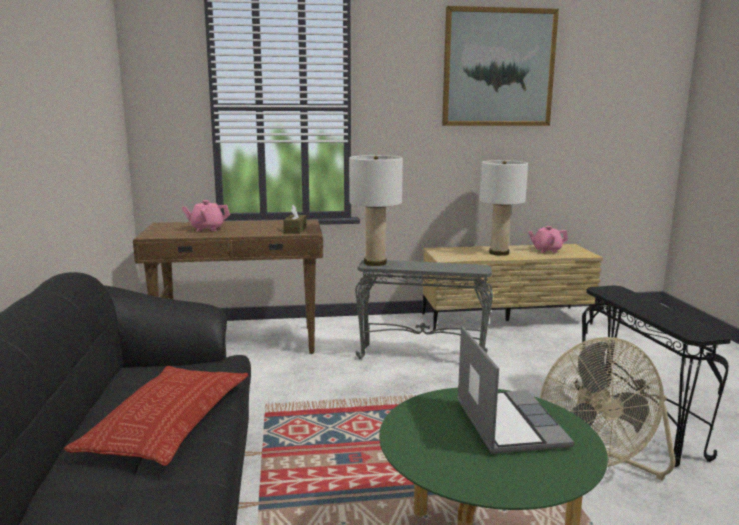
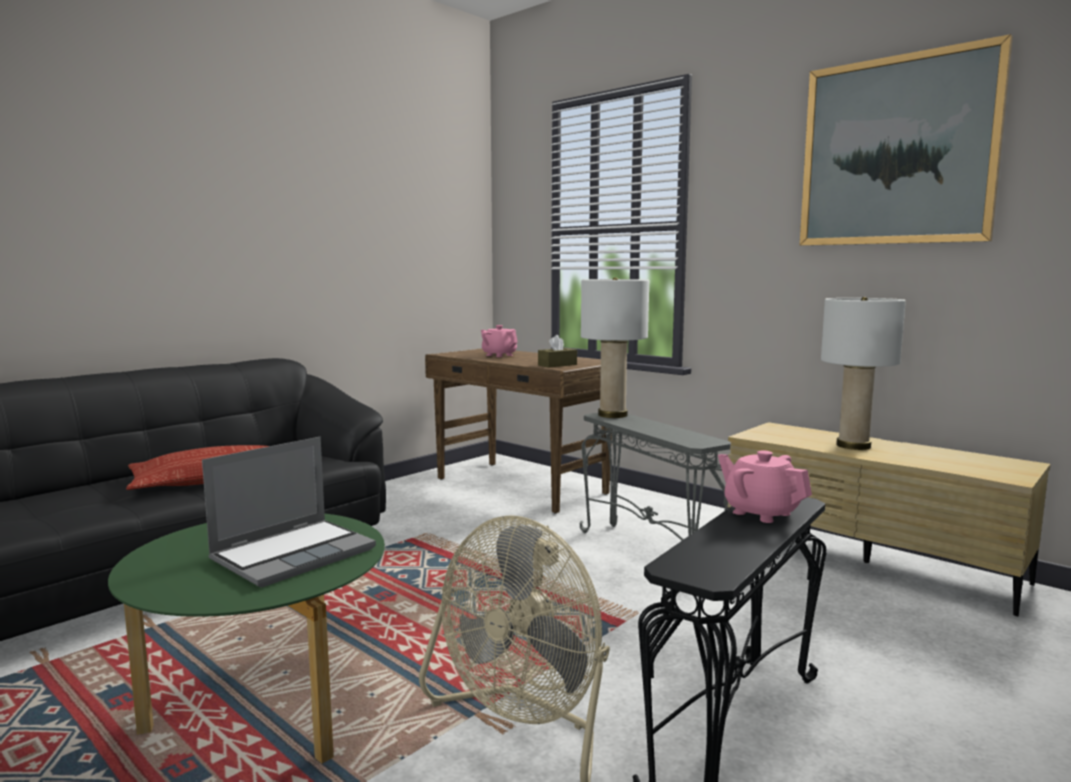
camera: 50 degrees right, 5 degrees down
pink teapot [528,226,568,253] -> pink teapot moved to [718,450,812,523]

